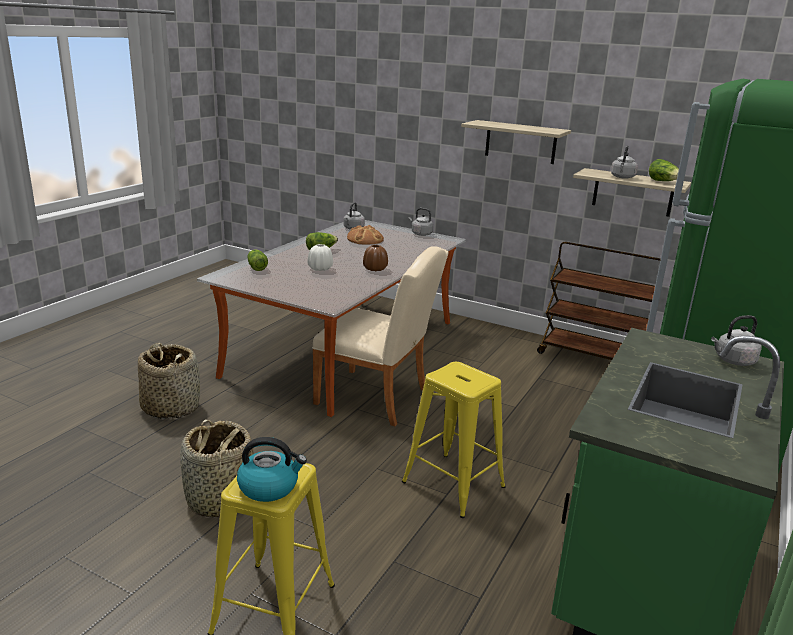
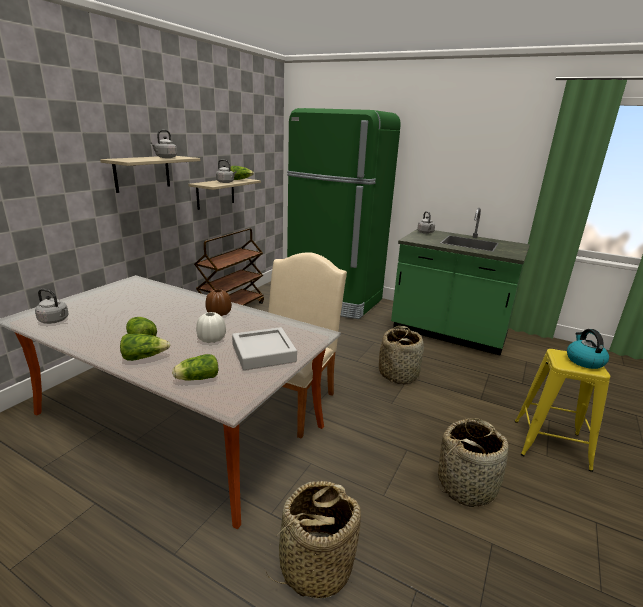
camera: 90 degrees left, 0 degrees up
bread [347,225,384,244] -> none
yellow stool [402,362,506,518] -> basket [379,326,424,384]
grey kettle [408,208,433,236] -> grey kettle moved to [150,130,177,158]
none -> lettuce [120,334,170,361]
none -> grey tray [232,327,297,370]

